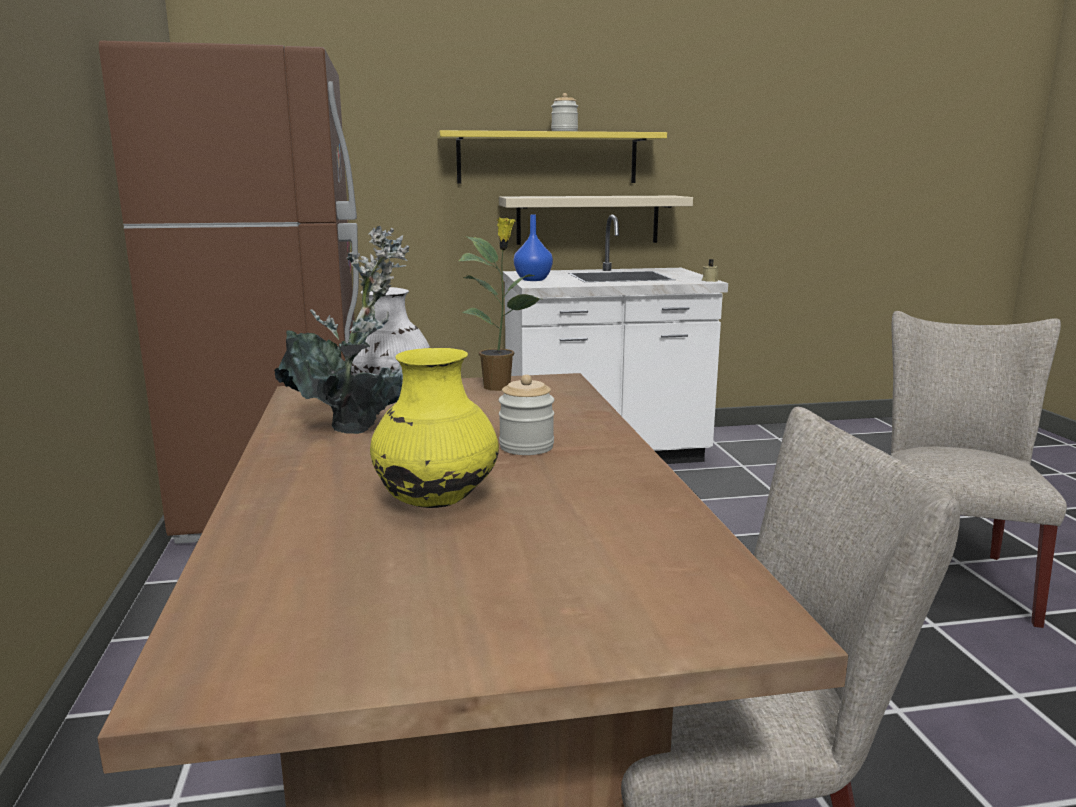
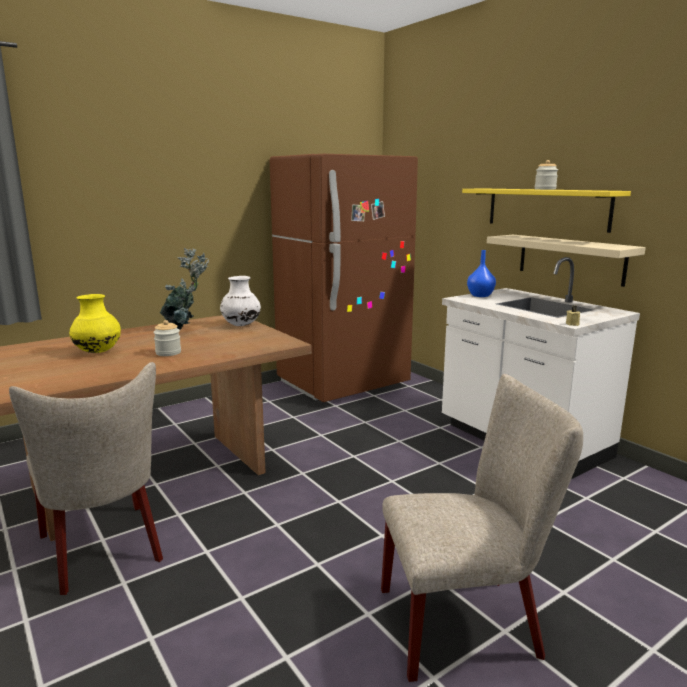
camera: 65 degrees right, 0 degrees up
potted plant [458,217,541,391] -> none

